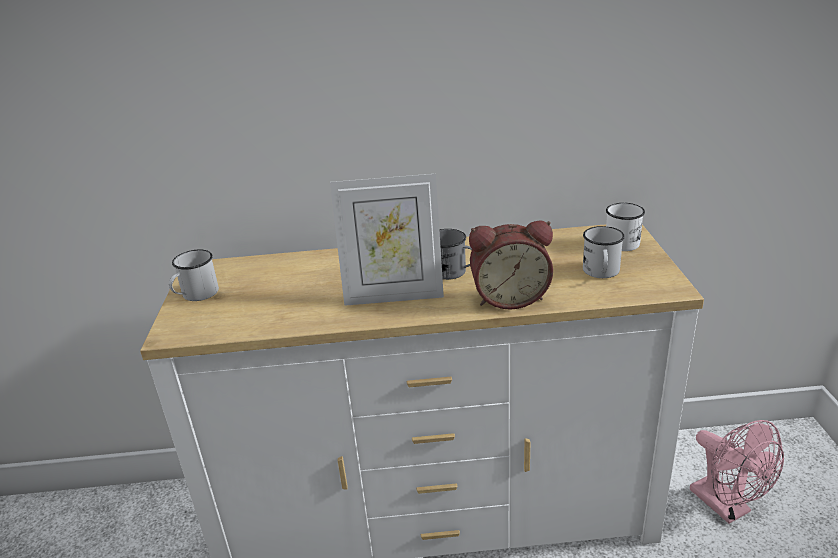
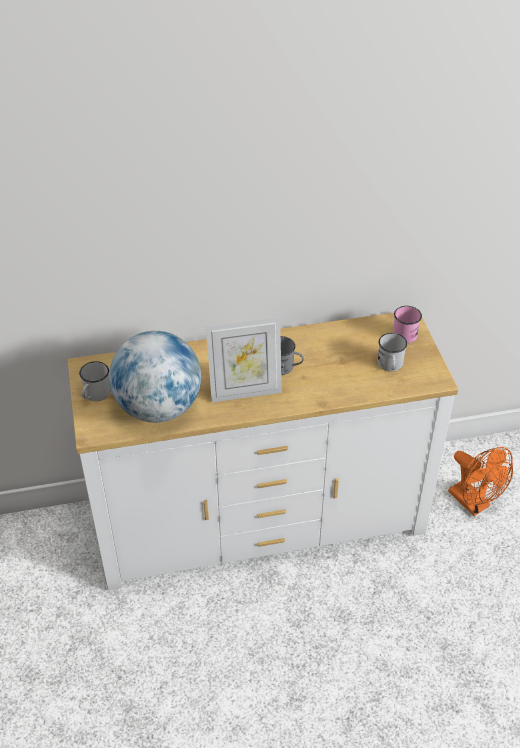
camera: 10 degrees left, 15 degrees up
alarm clock [469,220,553,310] -> none
white mug [606,203,645,251] -> pink mug [393,306,422,343]
pink fan [690,420,784,524] -> orange fan [448,447,513,516]
none -> globe [109,331,201,423]

